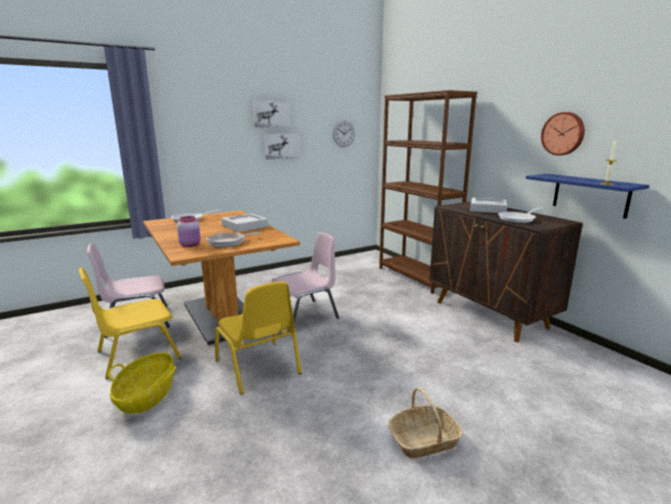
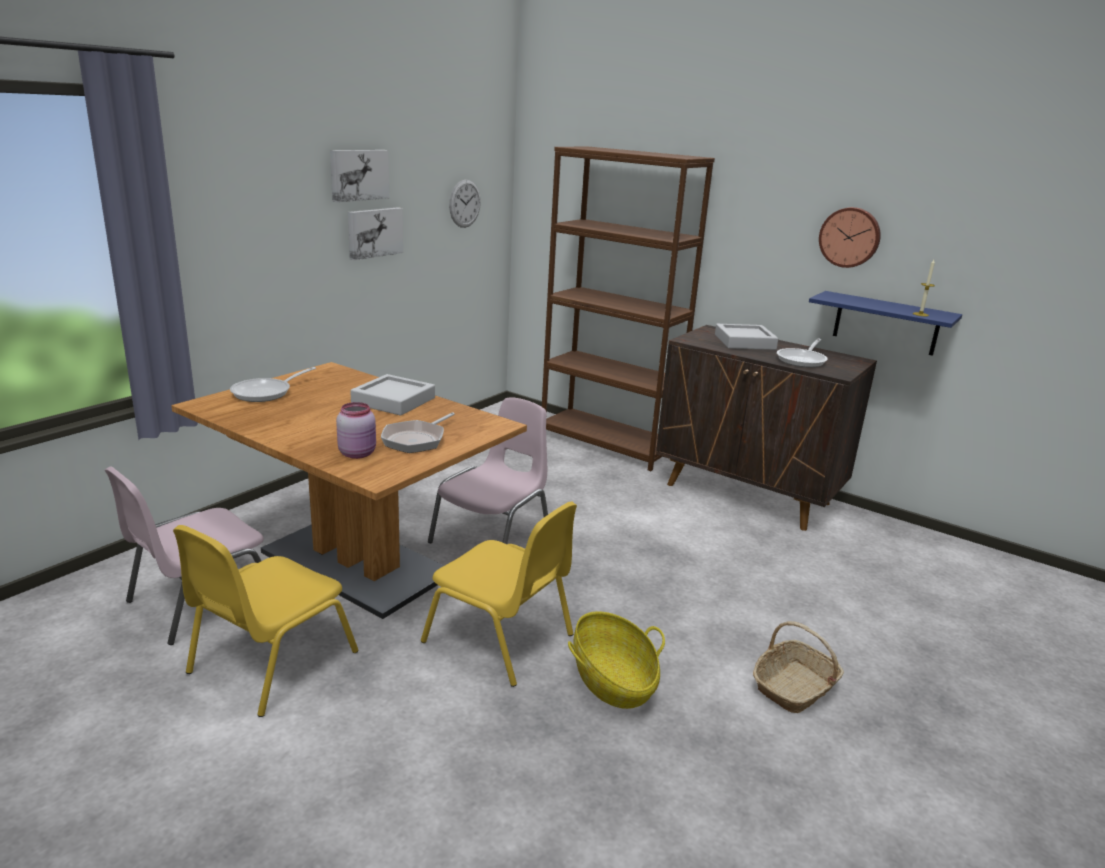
camera: 25 degrees left, 5 degrees up
basket [108,352,177,414] -> basket moved to [568,611,665,709]

